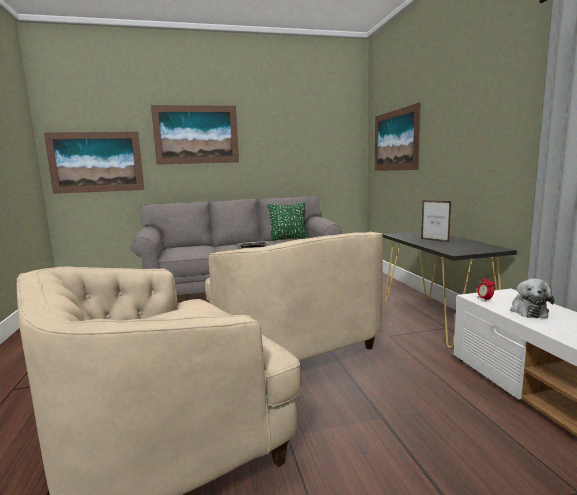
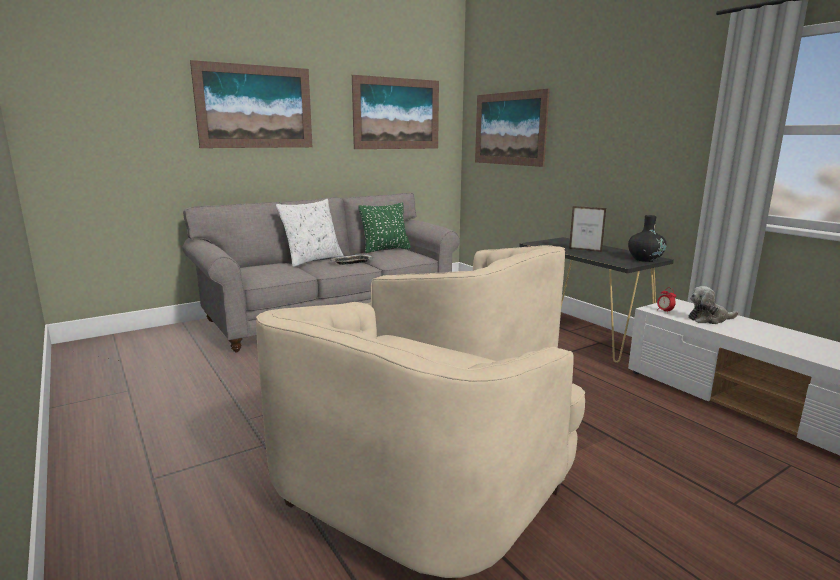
camera: 20 degrees left, 5 degrees up
picture [44,132,144,194] -> picture moved to [352,75,439,149]
plush toy [510,278,554,318] -> plush toy turned 90 degrees clockwise [688,286,738,324]
none -> white pillow [276,199,344,267]
none -> black vase [628,215,667,262]

